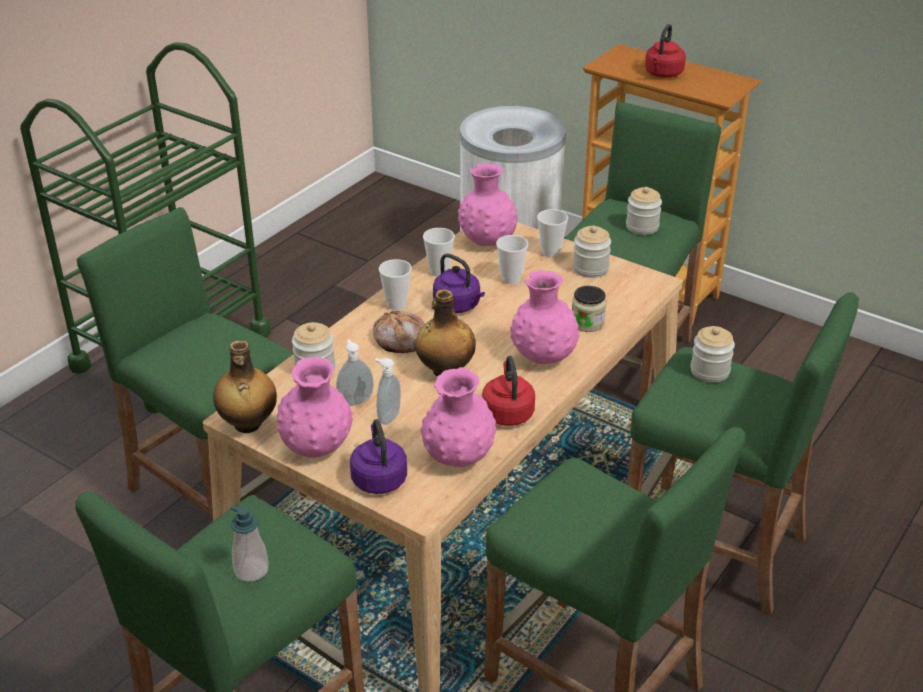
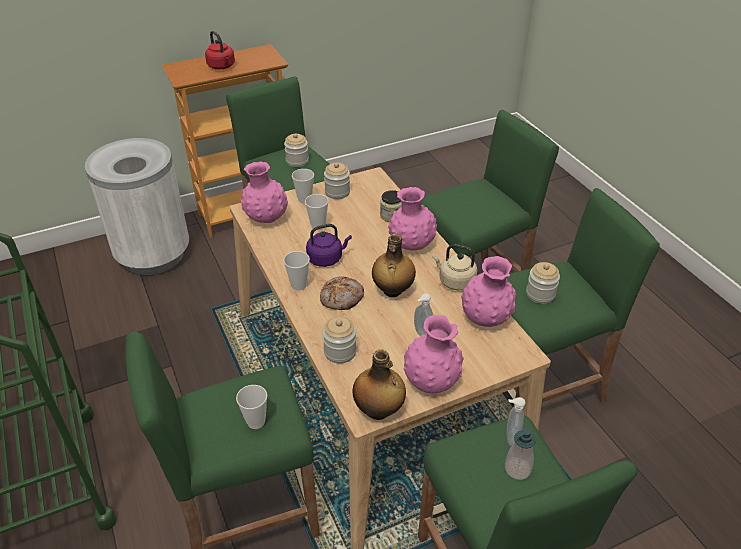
camera: 60 degrees left, 5 degrees up
soap dispenser [336,339,374,406] -> soap dispenser moved to [507,397,526,446]
purple kettle [350,419,407,494] -> none
cup [423,228,455,277] -> cup moved to [236,385,267,429]
red kettle [482,356,535,426] -> beige kettle [432,244,478,290]
jar [691,326,735,383] -> jar moved to [526,262,560,304]

